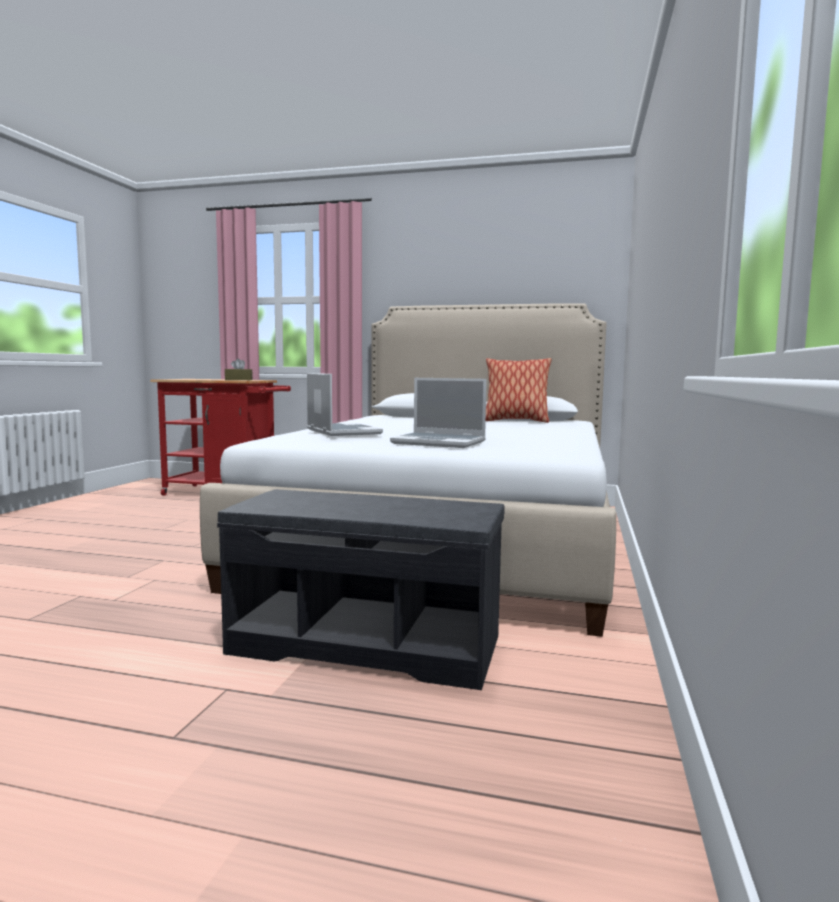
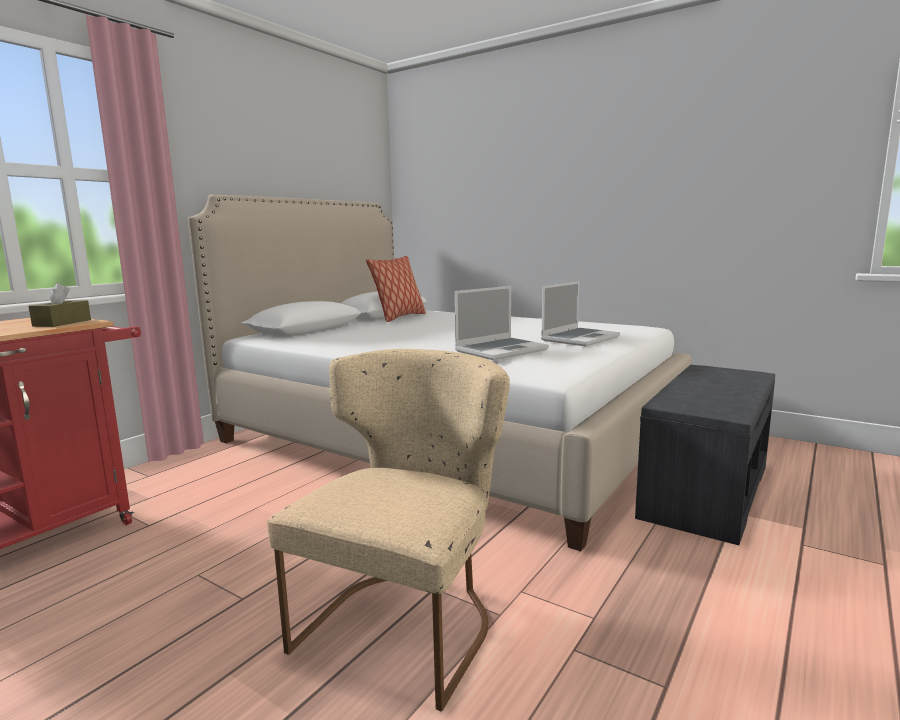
camera: 70 degrees left, 5 degrees up
laptop [307,373,383,436] -> laptop turned 150 degrees clockwise [455,286,549,360]
none -> beige chair [267,349,510,712]

